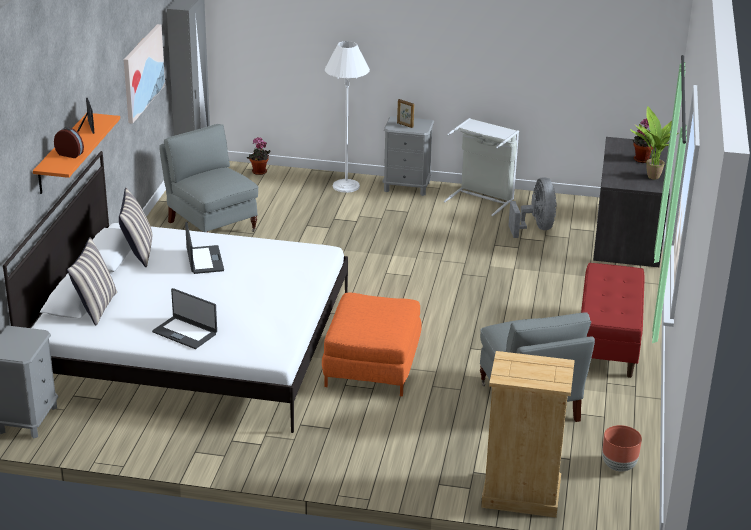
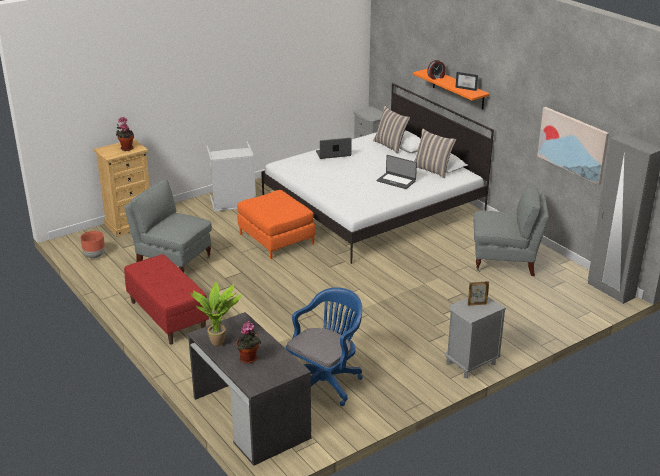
camera: 135 degrees right, 0 degrees up
potted plant [247,137,271,175] -> potted plant moved to [116,117,134,151]
white floor lamp [325,41,370,193] -> none
grey laundry basket [444,118,519,216] -> grey laundry basket moved to [206,142,256,212]
grey fan [508,177,557,238] -> blue office chair [286,287,363,406]

